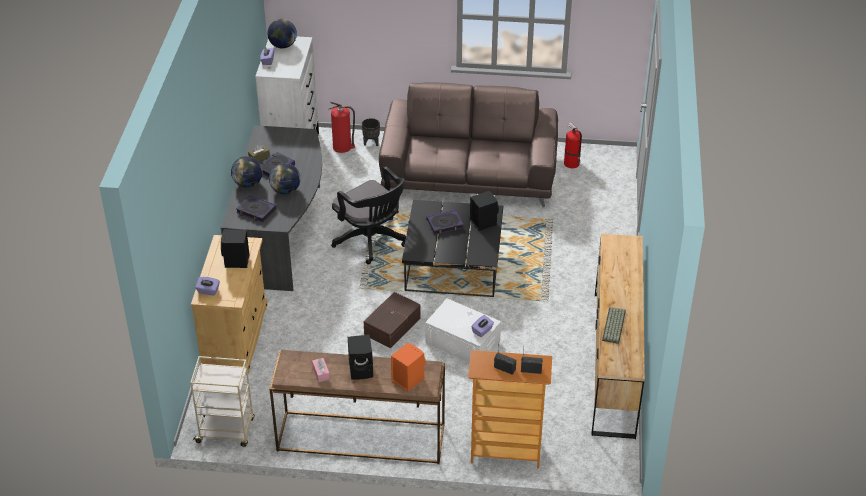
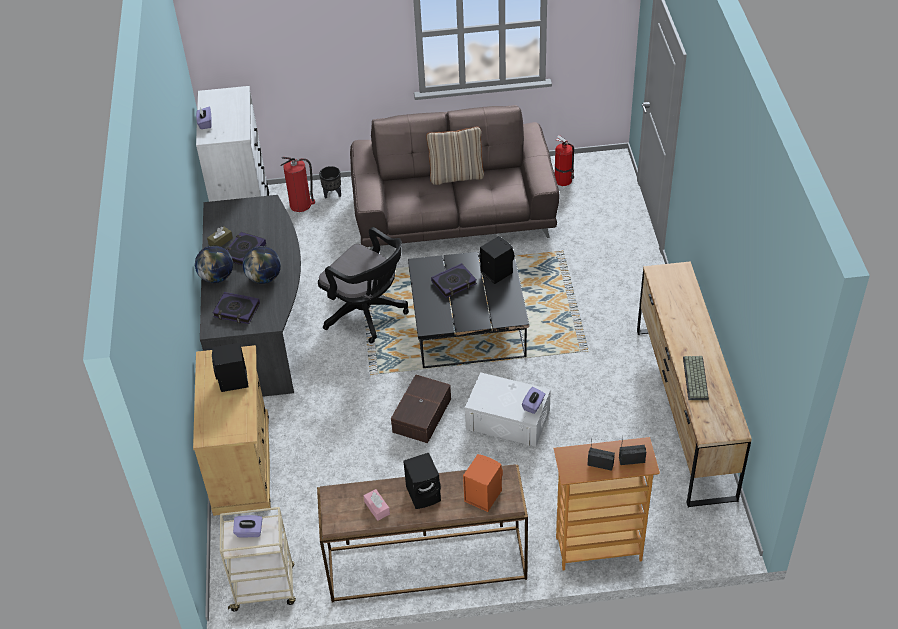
camera: 10 degrees left, 5 degrees up
purple tissue box [195,277,220,295] -> purple tissue box moved to [233,515,263,538]
globe [267,19,297,48] -> none
none -> beige pillow [426,127,484,185]

